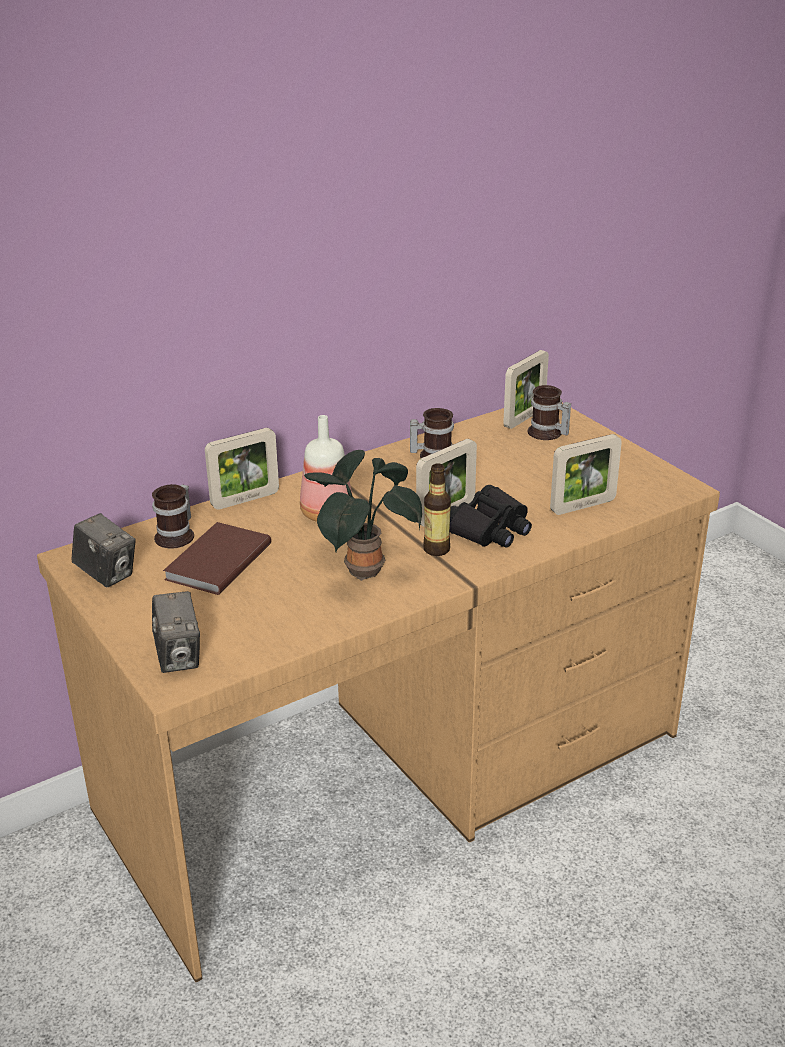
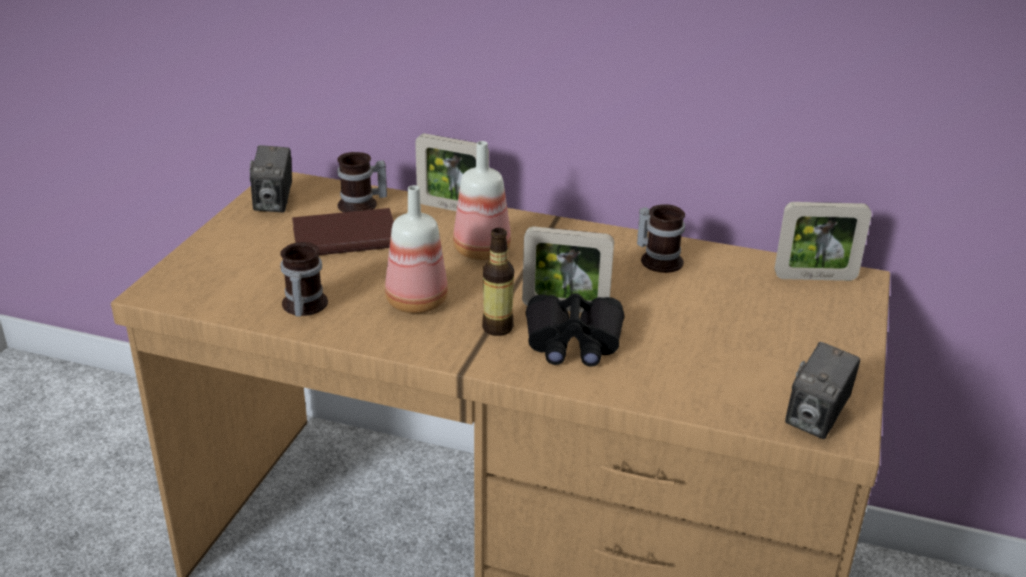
camera: 50 degrees right, 0 degrees up
camera [152,591,200,673] -> camera moved to [785,342,860,439]
potted plant [304,450,422,581] -> bottle [385,185,448,314]
mug [527,385,571,440] -> mug moved to [280,242,328,317]
picture frame [550,434,622,515] -> none

